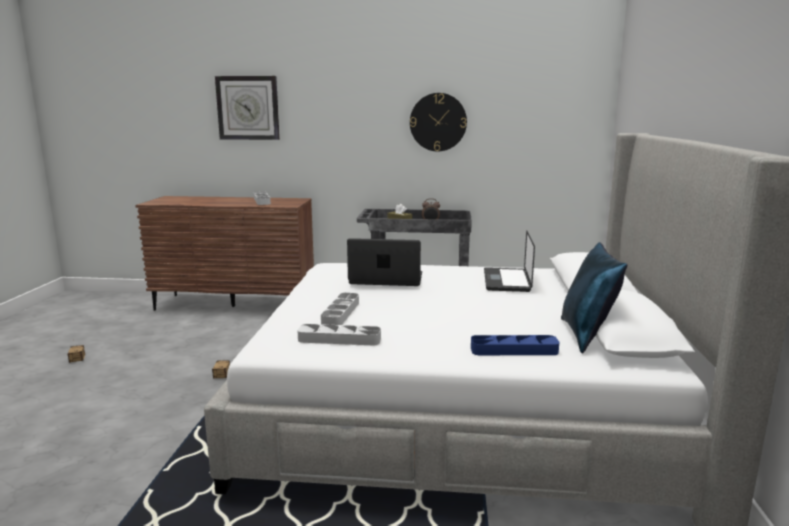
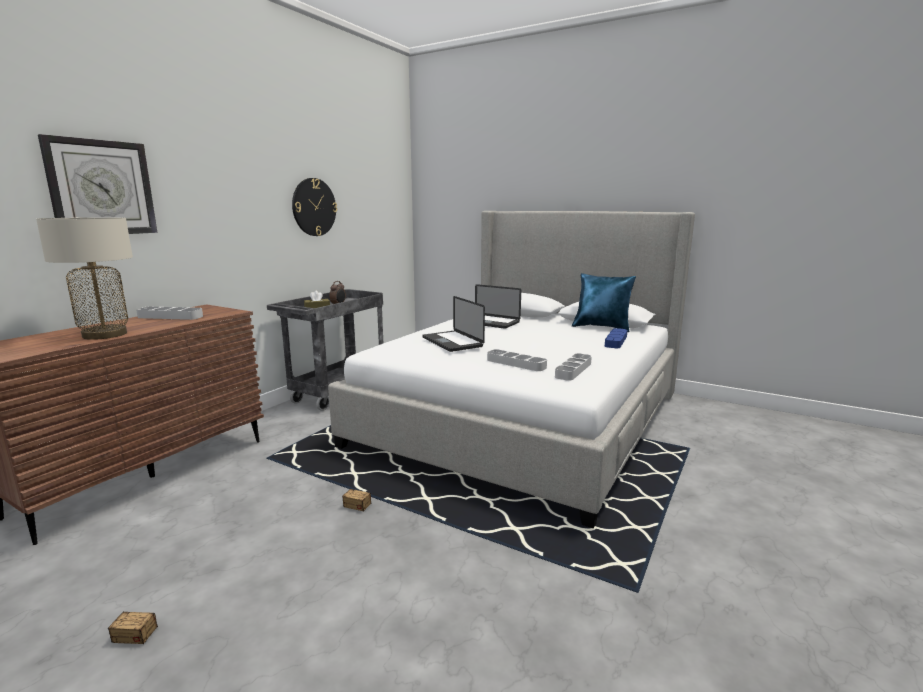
camera: 65 degrees left, 0 degrees up
laptop [347,238,422,286] -> laptop turned 60 degrees counterclockwise [422,296,485,352]
none -> table lamp [36,217,133,340]

